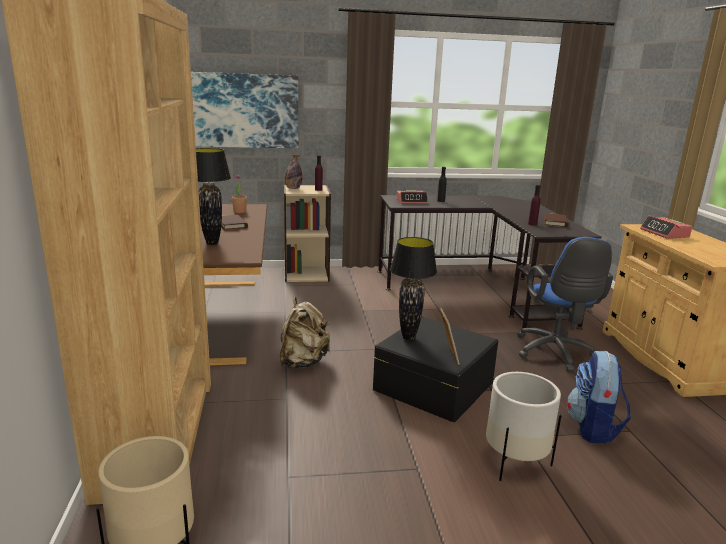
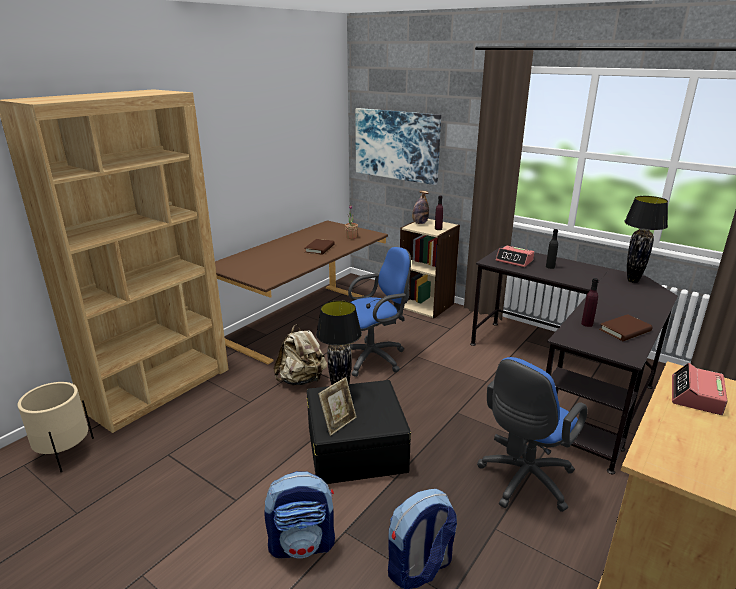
camera: 45 degrees right, 5 degrees up
black table lamp [196,148,231,245] -> black table lamp moved to [624,196,668,283]
white planter [486,372,561,481] -> backpack [264,471,335,558]
none -> blue office chair [348,247,411,377]

